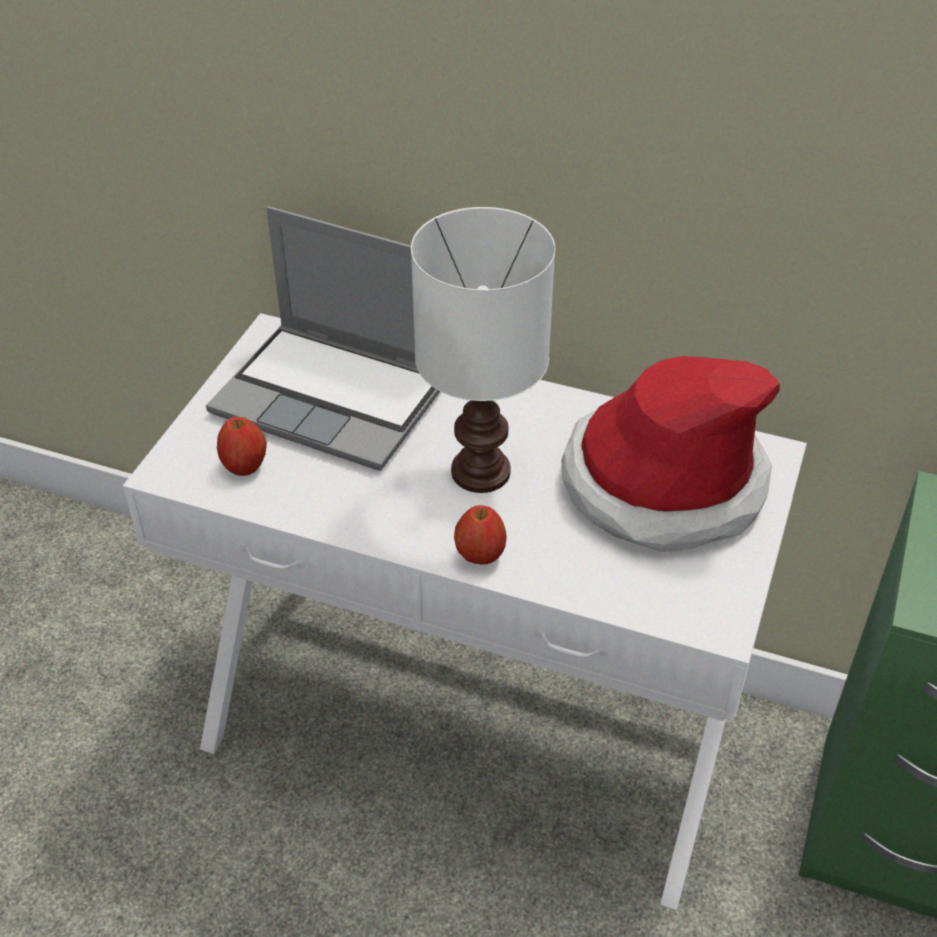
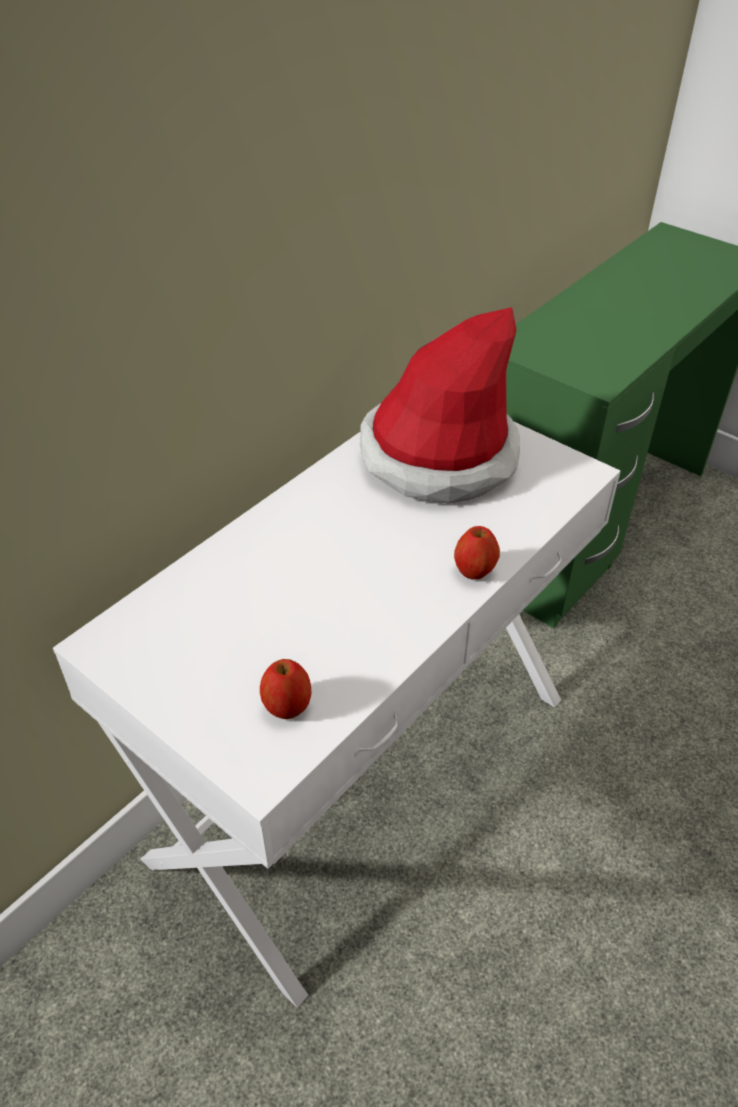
camera: 70 degrees left, 0 degrees up
laptop [206,206,440,471] -> none
white table lamp [411,207,555,493] -> none

